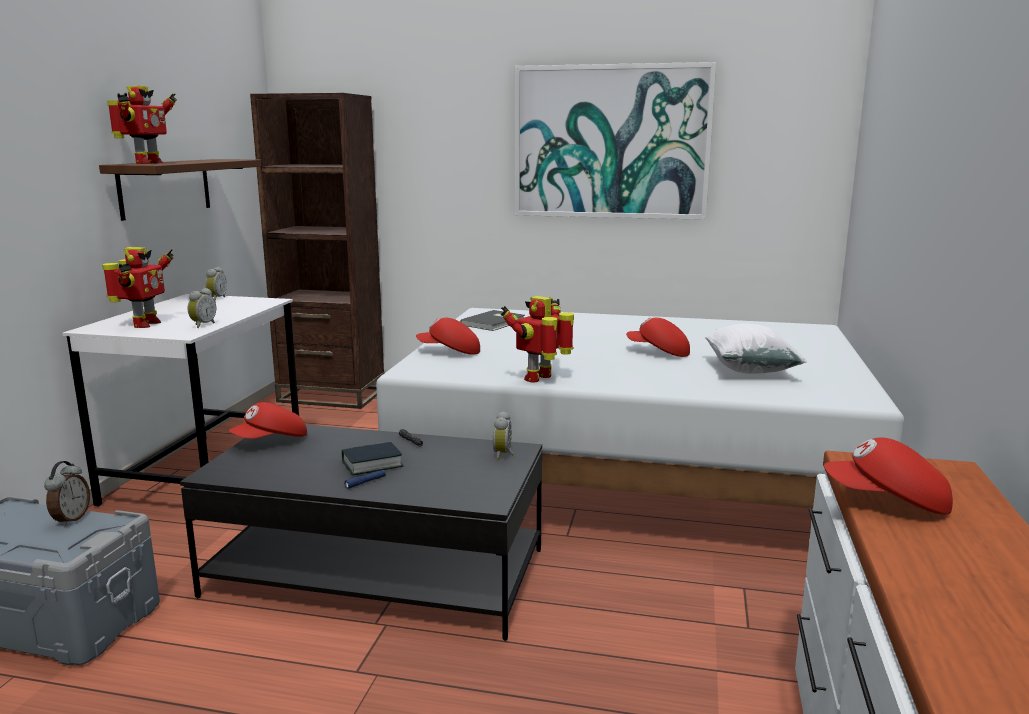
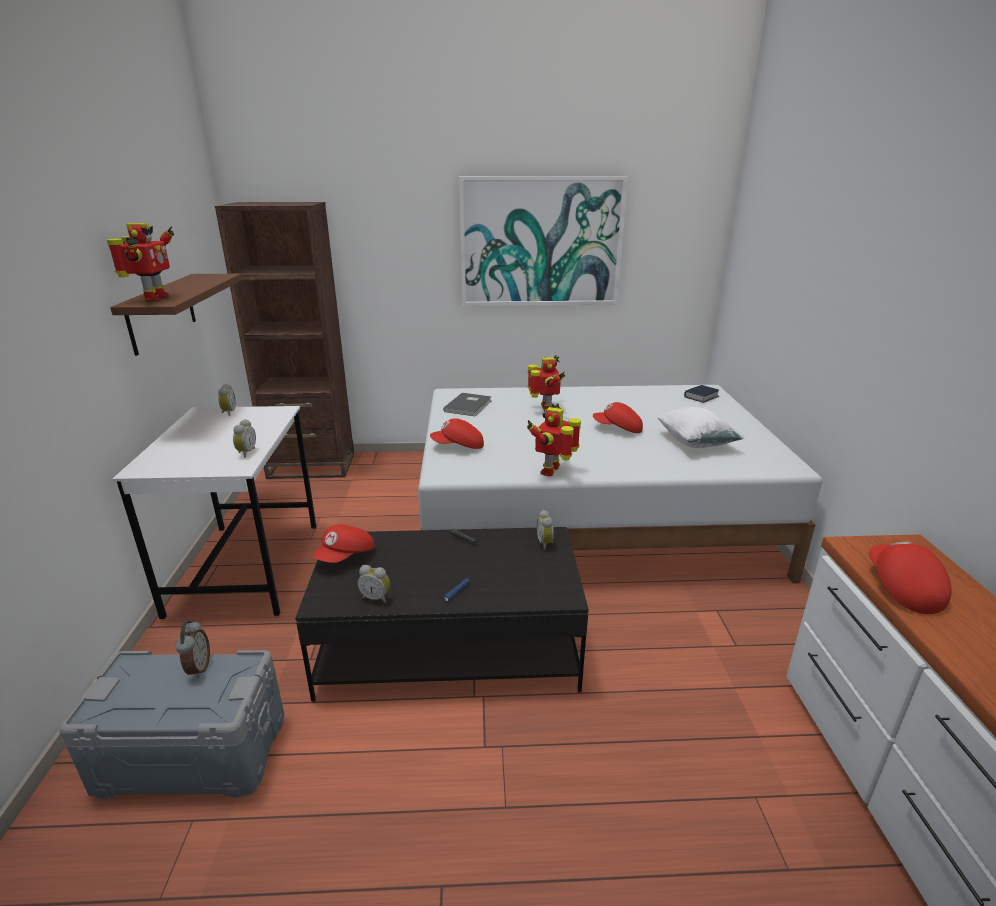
camera: 15 degrees left, 10 degrees up
toy robot [102,247,174,328] -> toy robot moved to [527,355,565,412]
book [342,442,404,475] -> book moved to [684,385,719,403]
red cap [824,437,953,514] -> red cap turned 90 degrees clockwise [869,542,952,614]
none -> alarm clock [358,565,390,603]

